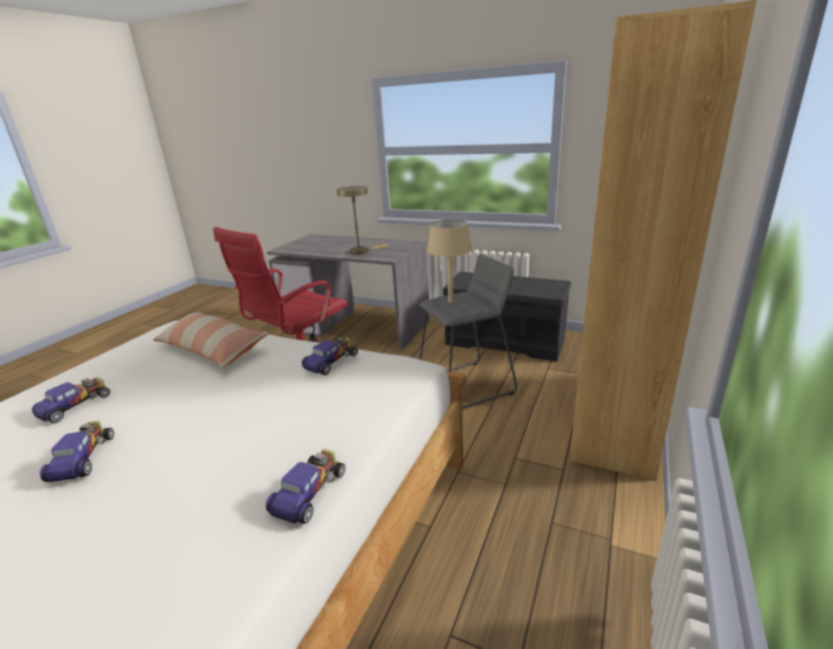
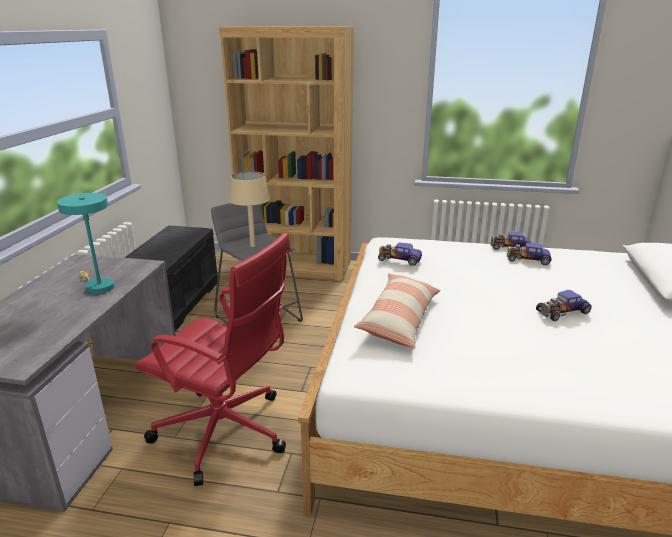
camera: 105 degrees left, 0 degrees up
toy car [32,377,110,423] -> toy car moved to [507,243,552,265]
beige table lamp [337,186,387,255] -> turquoise table lamp [57,193,114,294]

